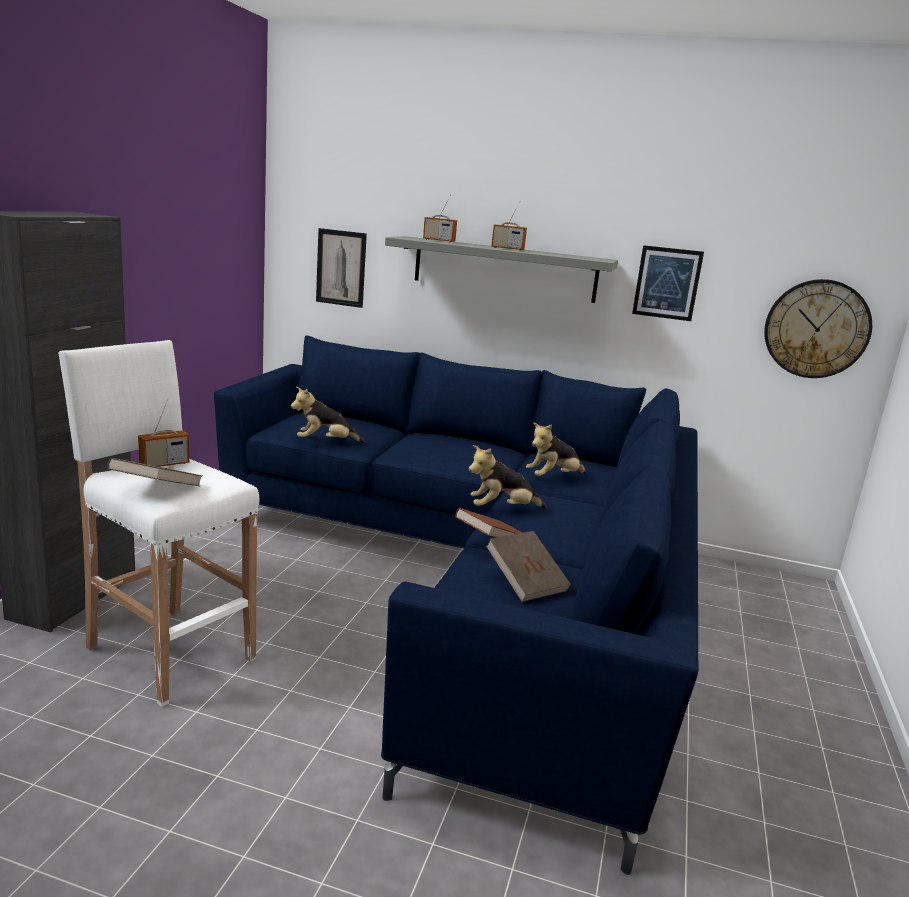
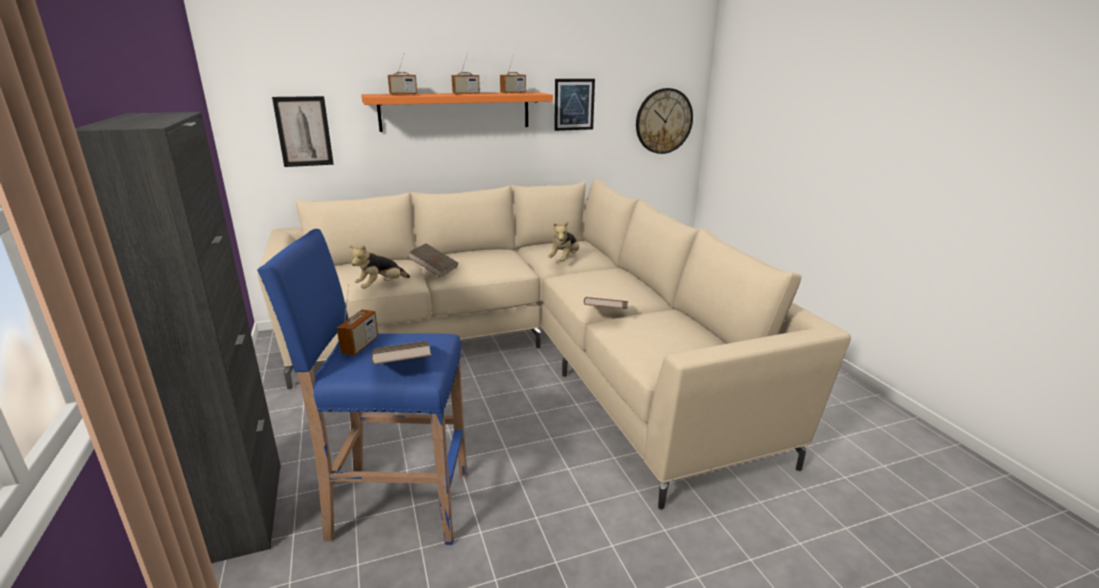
camera: 35 degrees left, 5 degrees up
white stool [58,340,259,707] -> blue stool [257,229,467,545]
blue sofa [214,335,698,875] -> beige sofa [258,179,851,510]
grey shelf [385,236,618,303] -> orange shelf [361,92,553,132]
plush toy [469,445,547,508] -> none
brown book [486,531,571,602] -> brown book moved to [408,243,458,277]
none -> radio [500,54,526,94]

